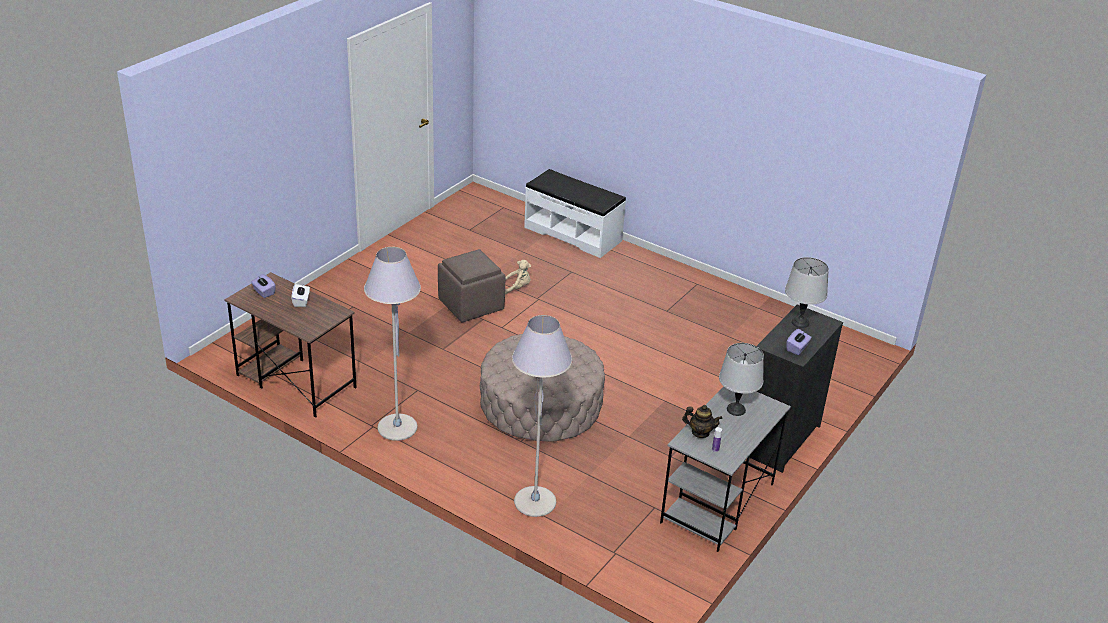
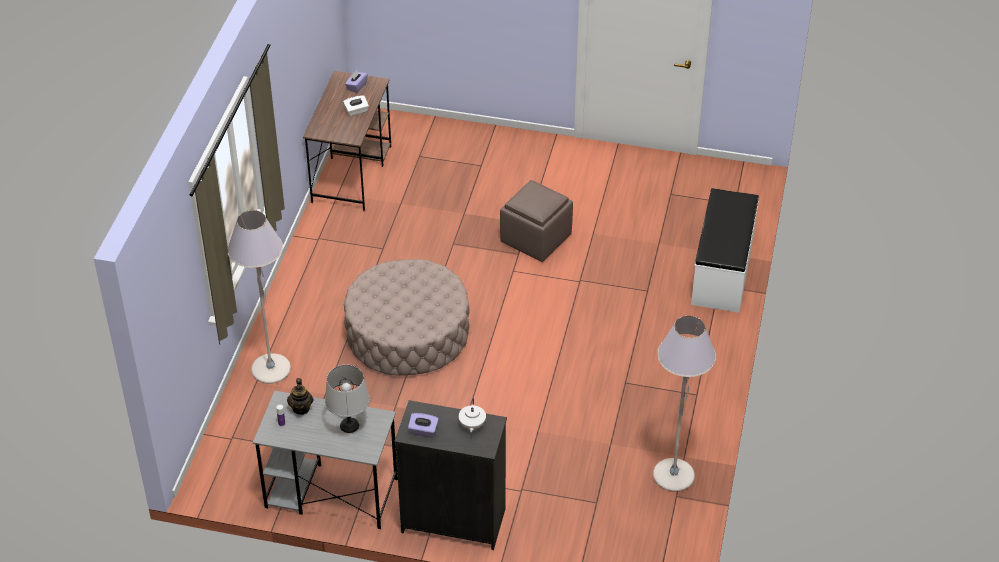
camera: 70 degrees right, 10 degrees up
grey floor lamp [364,247,421,441] -> grey floor lamp moved to [653,316,716,492]
beige plush toy [505,260,531,295] -> none
grey table lamp [785,257,829,328] -> white teapot [458,398,486,432]

